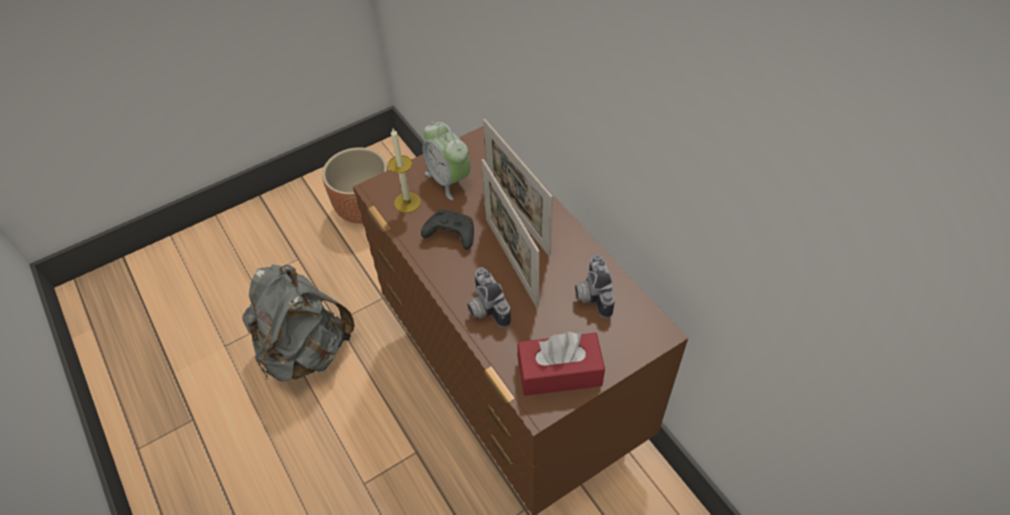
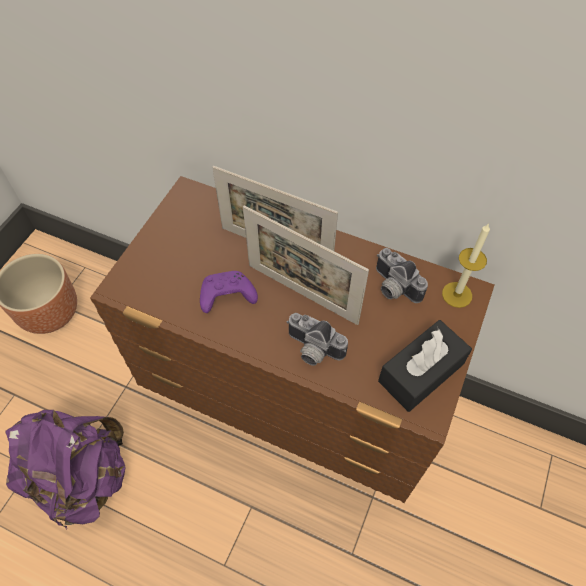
camera: 35 degrees left, 5 degrees up
grey backpack [242,265,355,382] -> purple backpack [5,410,125,529]
candle [388,129,421,213] -> candle moved to [442,223,490,308]
black game controller [421,210,474,250] -> purple game controller [200,271,258,313]
alarm clock [423,121,471,200] -> none
red tissue box [517,332,605,396] -> black tissue box [378,320,472,412]

